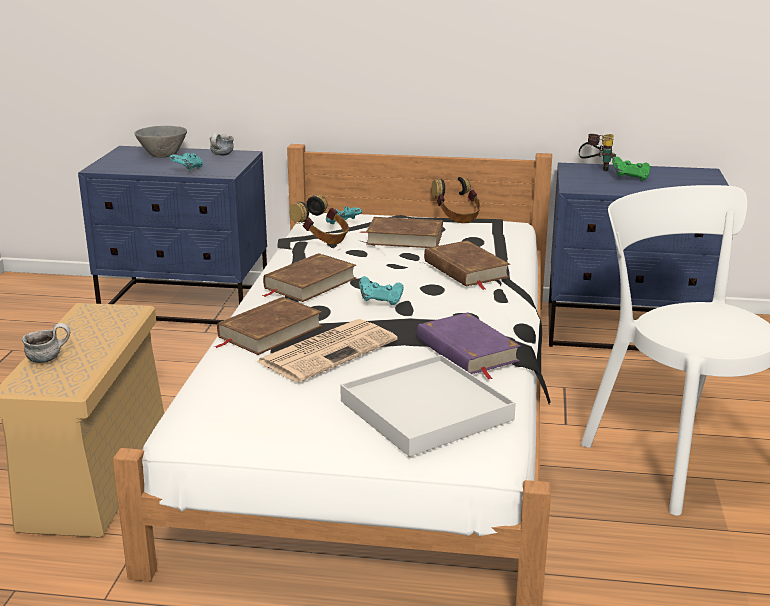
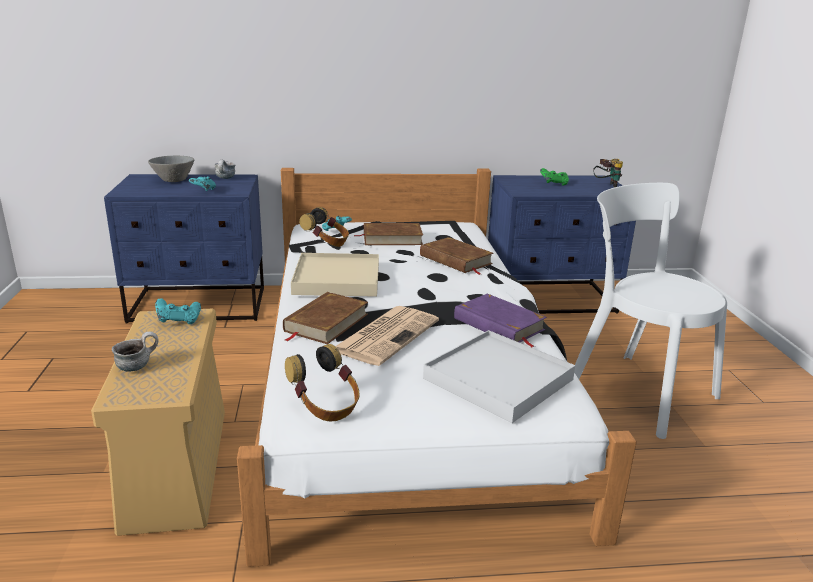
camera: 15 degrees left, 0 degrees up
brown book [262,253,356,302] -> beige tray [291,253,379,297]
turquoise game controller [359,276,404,305] -> turquoise game controller moved to [155,298,201,324]
headphones [431,177,480,223] -> headphones moved to [285,344,360,421]
binoculars [579,134,616,171] -> binoculars moved to [593,159,623,187]

